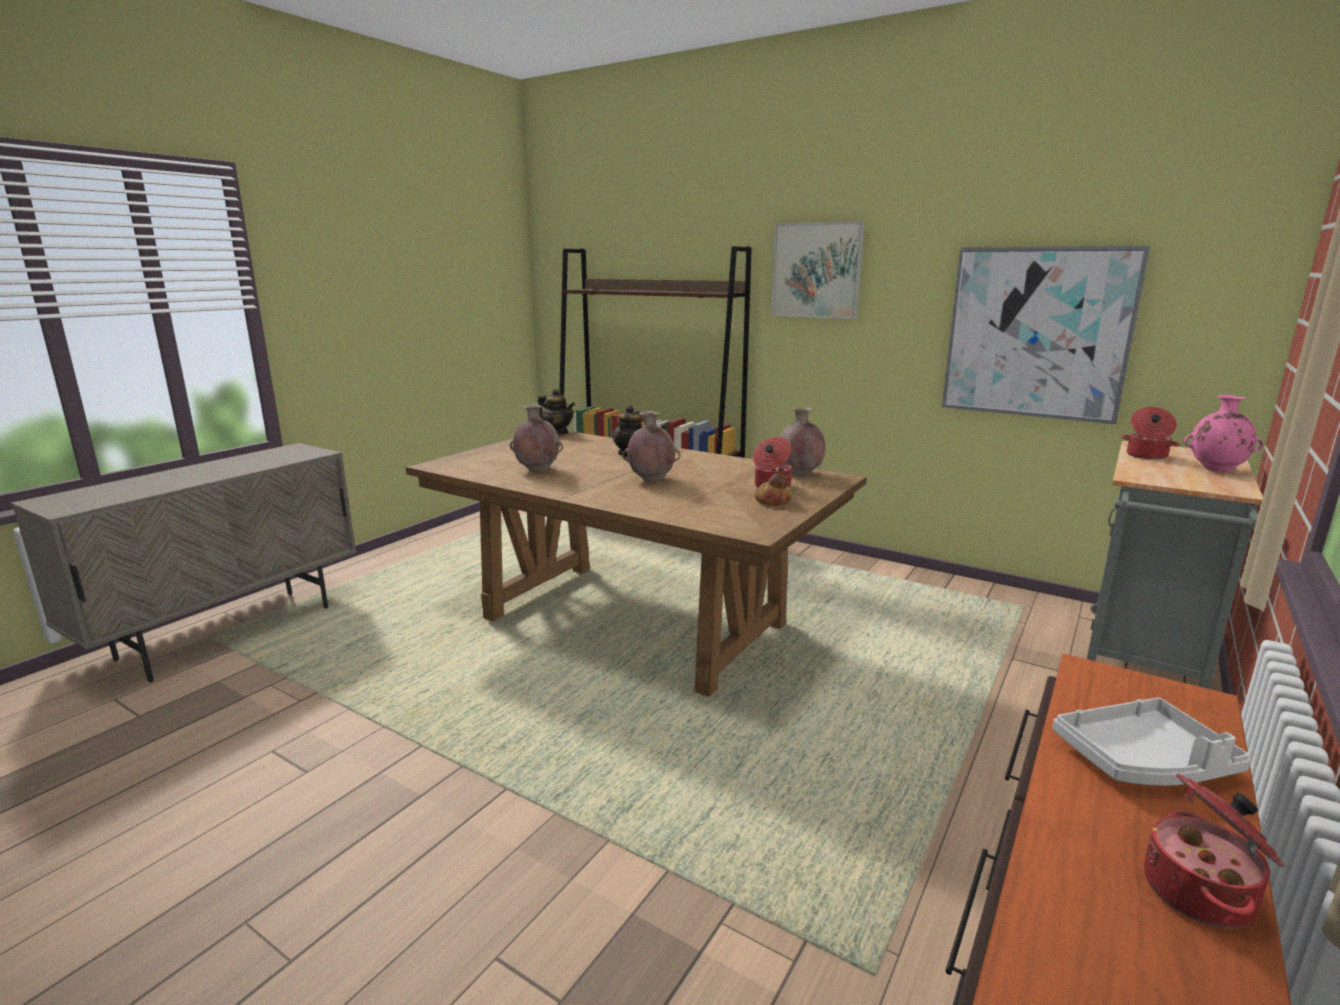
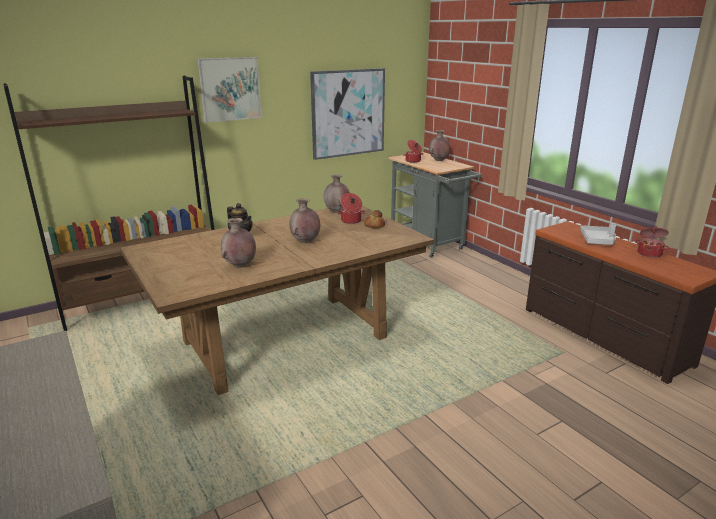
camera: 65 degrees left, 5 degrees up
teapot [538,389,575,434] -> none
pink vase [1184,395,1264,472] -> brown vase [429,130,450,161]

